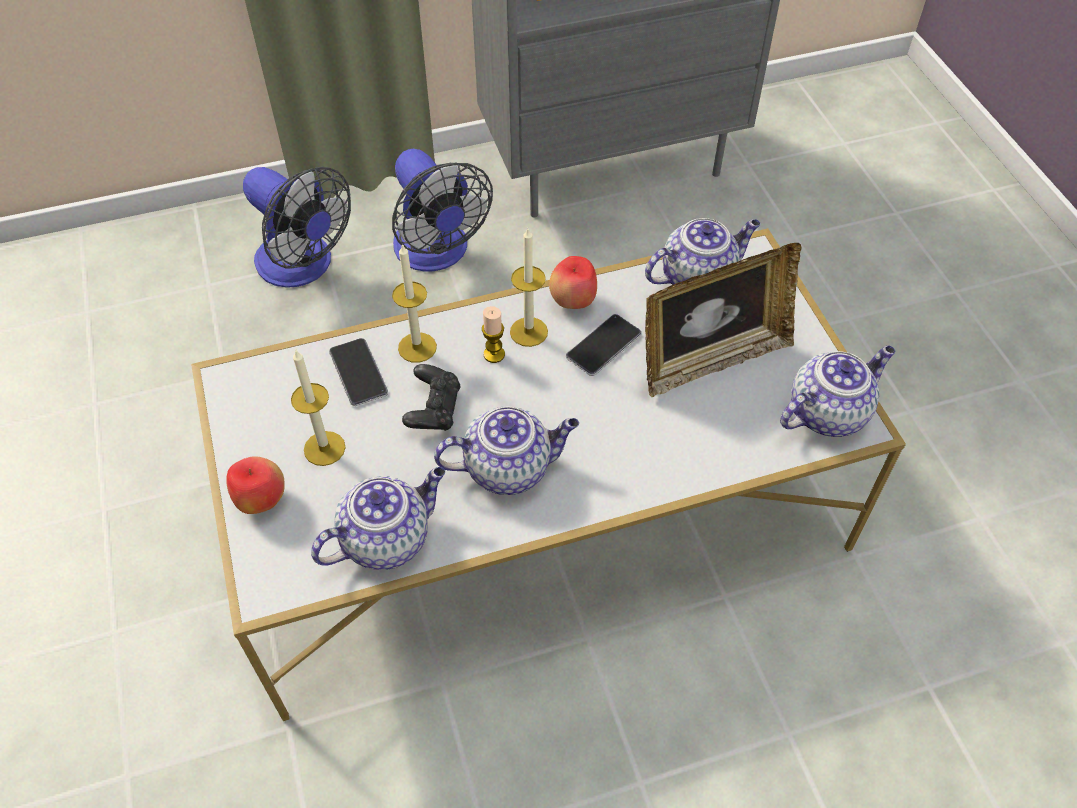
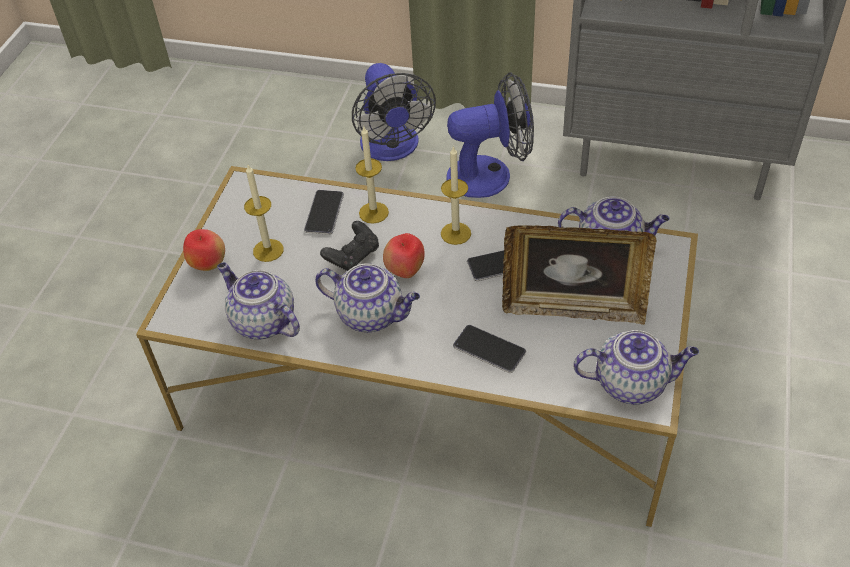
camera: 35 degrees right, 5 degrees down
teapot [311,467,445,570] -> teapot turned 135 degrees counterclockwise [217,262,300,340]
fan [392,149,493,272] -> fan turned 105 degrees counterclockwise [447,72,534,198]
candle [482,306,505,363] -> none
apple [549,256,597,309] -> apple moved to [383,233,425,278]
none -> phone [453,325,526,373]

